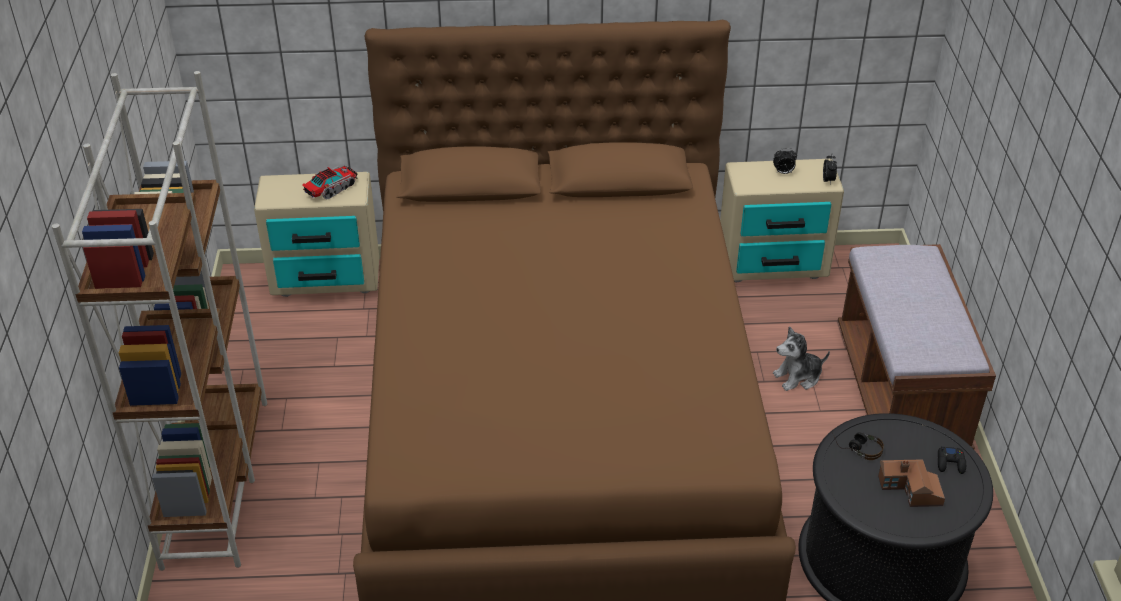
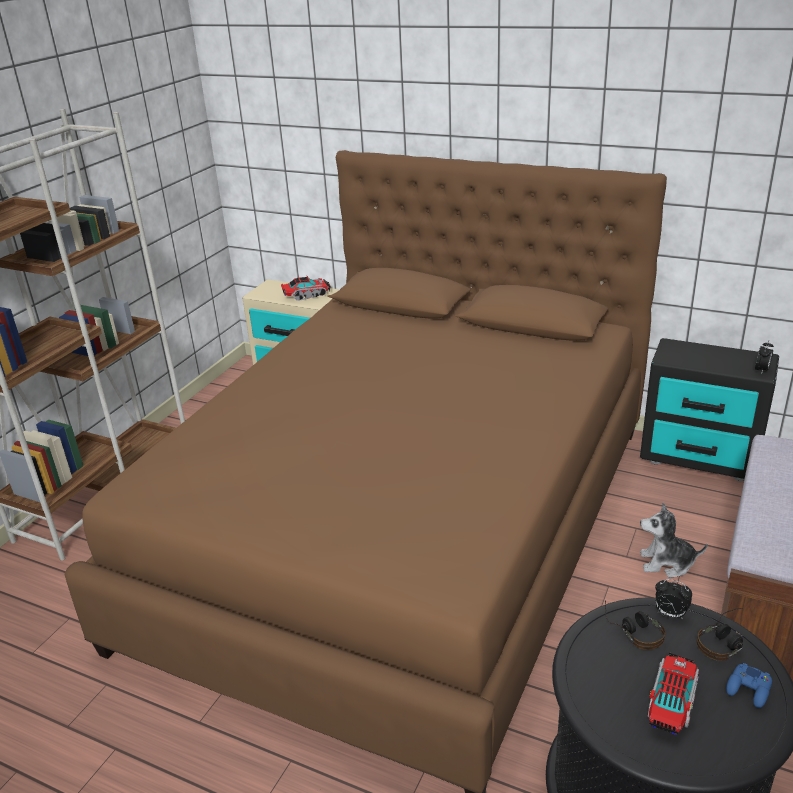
camera: 30 degrees right, 10 degrees down
beige nightstand [720,159,844,282] -> black nightstand [640,338,779,481]
alarm clock [773,148,797,174] -> alarm clock moved to [655,579,692,619]
toy house [878,459,945,507] -> toy truck [648,653,699,735]
black game controller [938,446,966,474] -> blue game controller [726,663,772,708]
none -> headphones [696,608,743,661]

